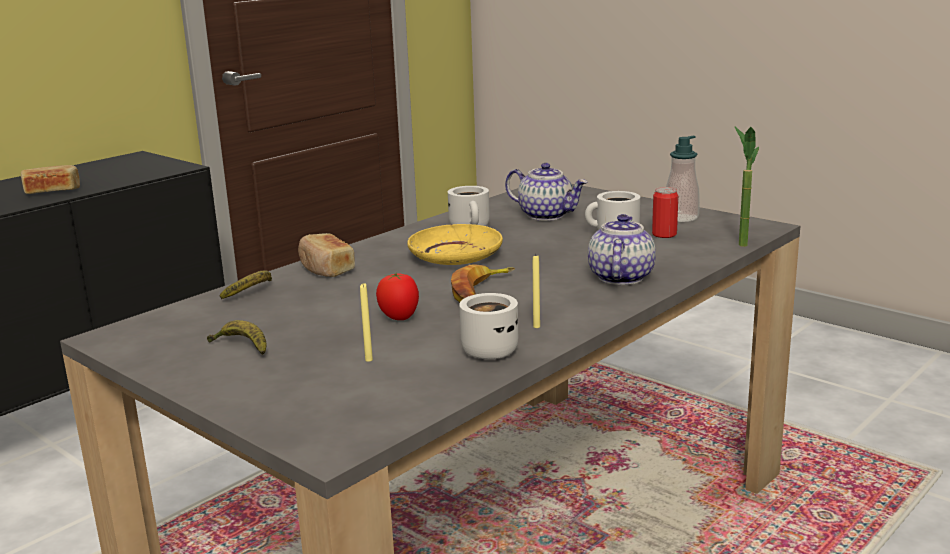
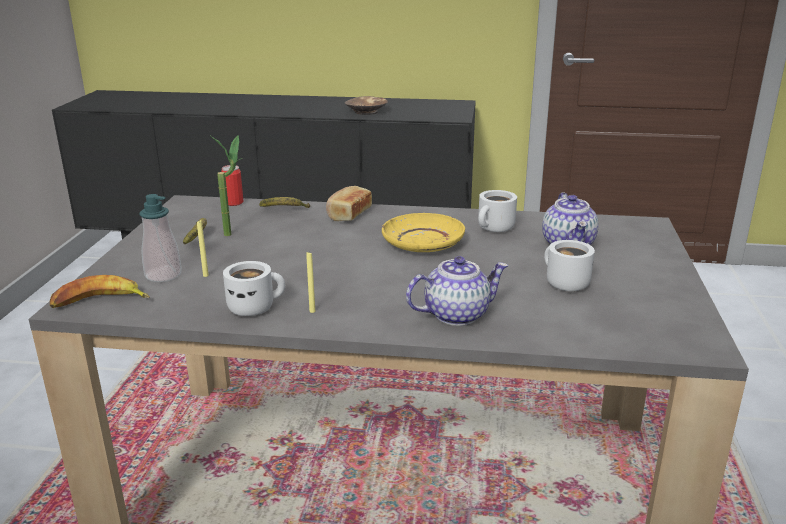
camera: 55 degrees right, 5 degrees up
bread [21,165,80,194] -> brown bowl [345,96,388,115]
tomato [376,272,419,320] -> none
banana [451,264,515,303] -> banana moved to [50,275,150,308]
can [652,187,678,238] -> can moved to [221,165,244,206]
soap dispenser [666,136,700,222] -> soap dispenser moved to [139,194,182,282]
potted plant [734,126,759,247] -> potted plant moved to [211,135,242,236]

